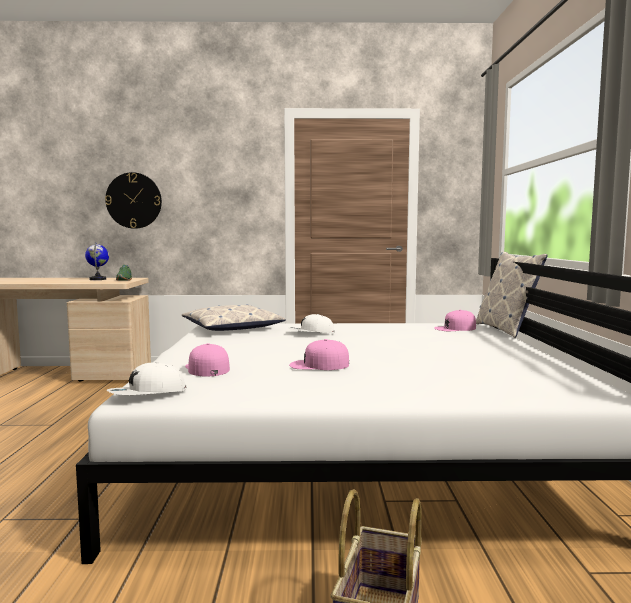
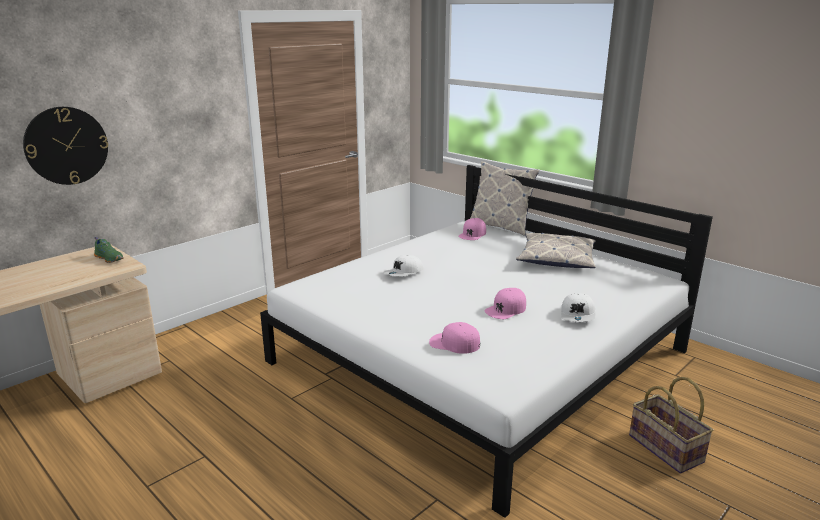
camera: 45 degrees left, 15 degrees up
globe [85,242,109,280] -> none
white cap [107,362,187,395] -> white cap moved to [561,293,596,321]
pillow [182,304,286,331] -> pillow moved to [516,232,596,268]

